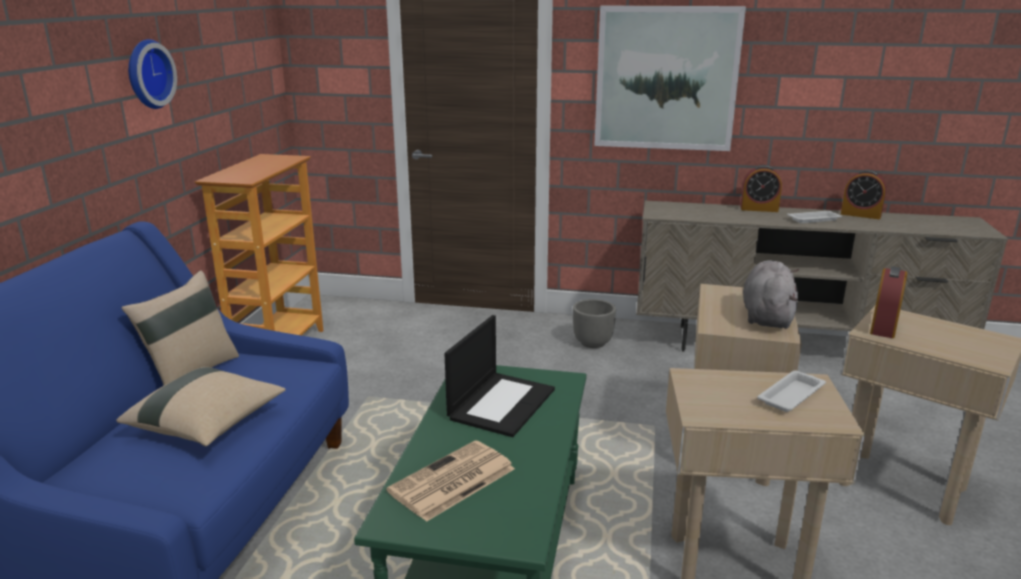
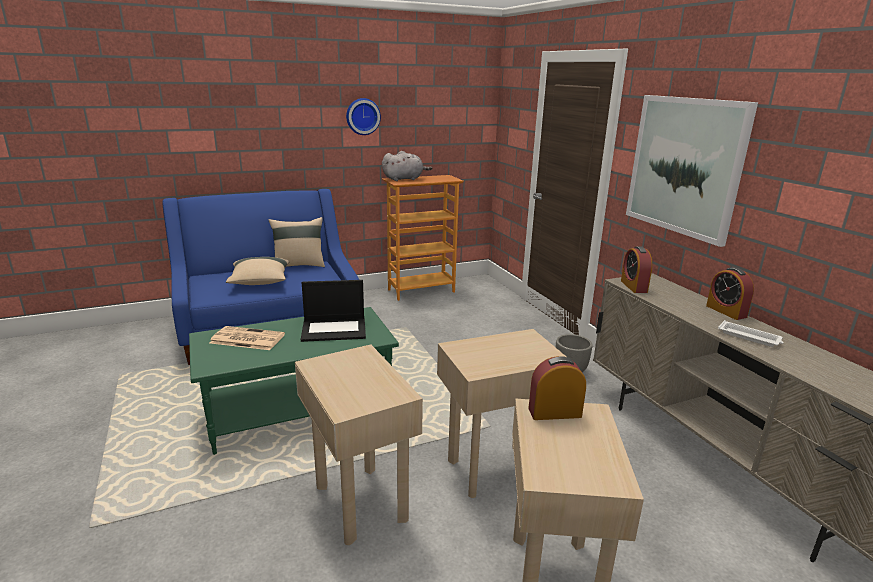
camera: 55 degrees right, 0 degrees up
grey plush toy [743,260,799,329] -> grey plush toy moved to [382,151,433,181]
white tray [757,371,826,412] -> none
alarm clock [841,170,886,219] -> alarm clock moved to [621,246,652,293]

